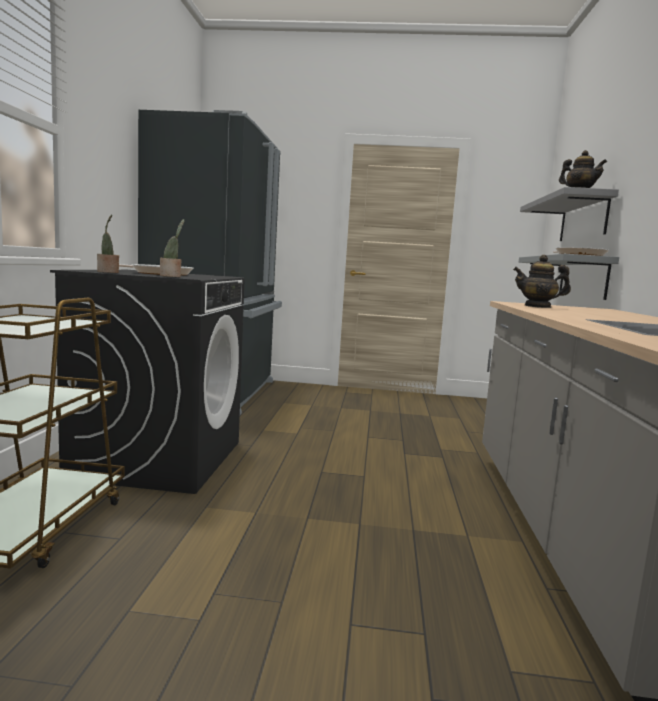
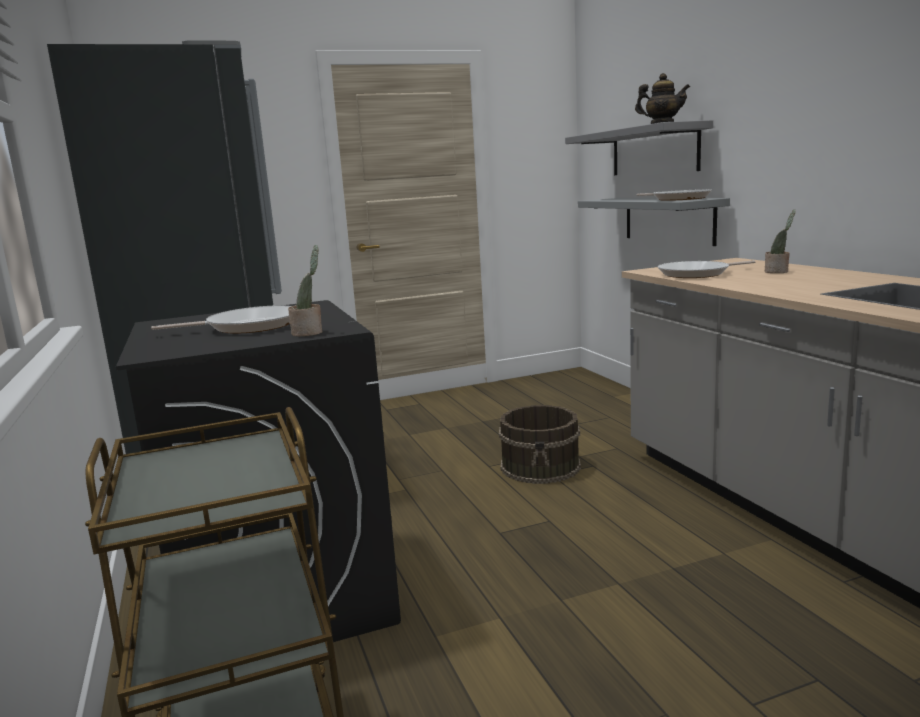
camera: 25 degrees left, 5 degrees up
potted plant [97,214,119,273] -> potted plant moved to [765,209,796,273]
teapot [513,255,571,308] -> frying pan [658,260,756,278]
none -> brown bucket [499,405,581,484]

